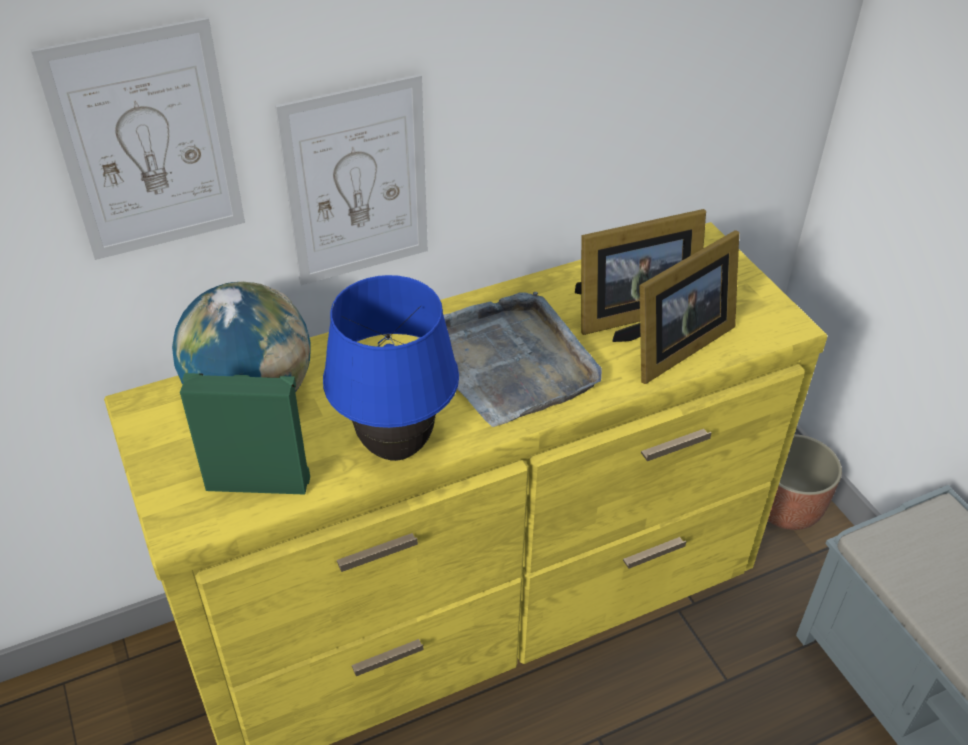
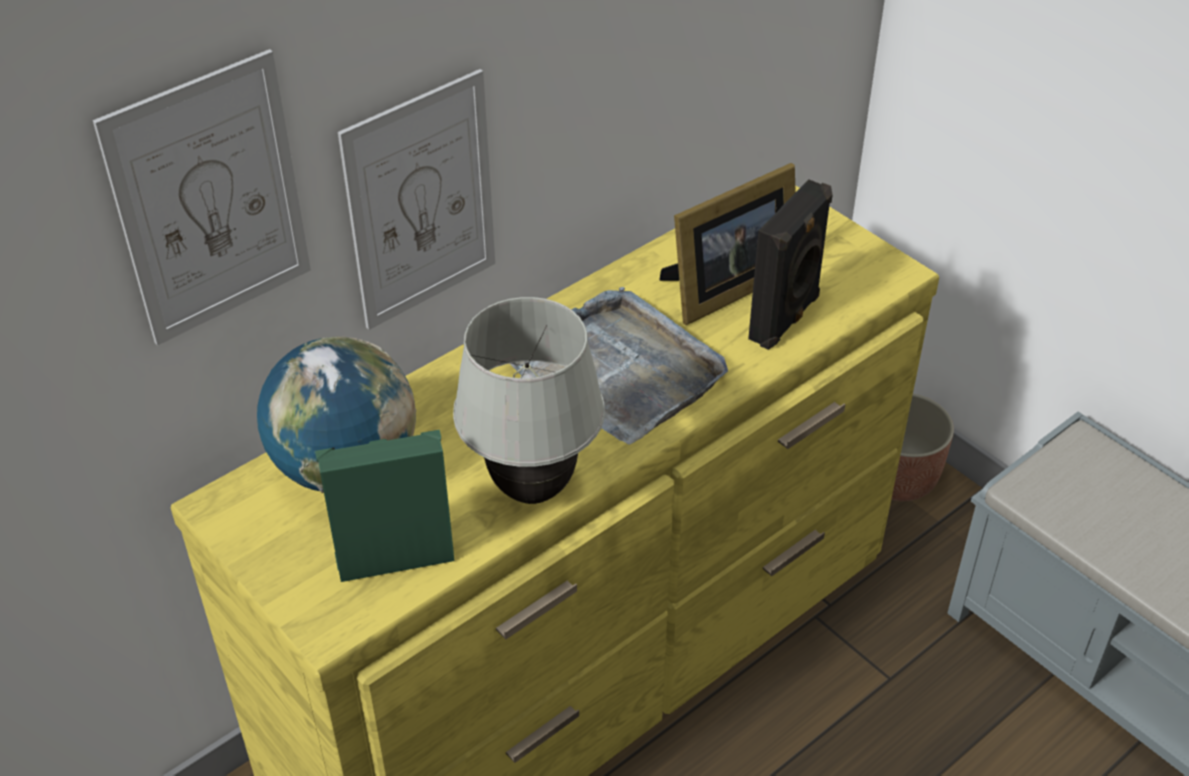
camera: 15 degrees left, 0 degrees up
blue table lamp [323,275,459,461] -> white table lamp [453,297,605,504]
picture frame [612,230,739,384] -> black speaker [748,179,833,350]

